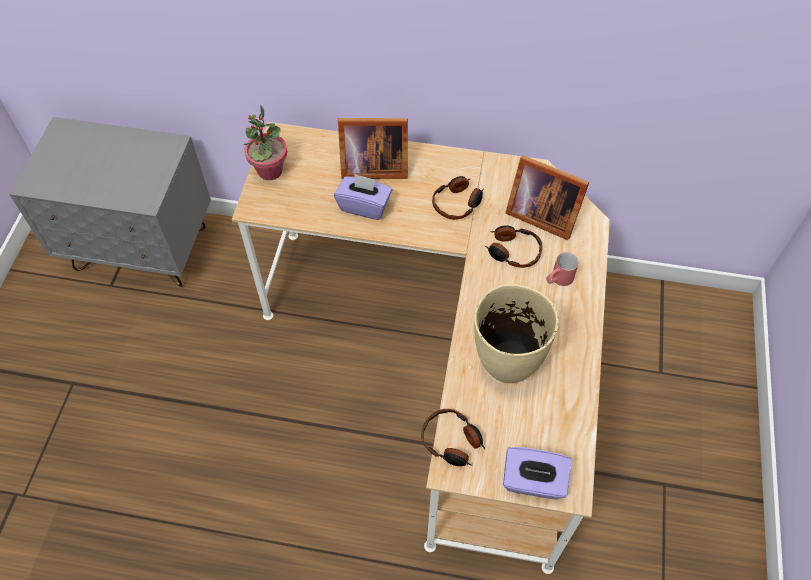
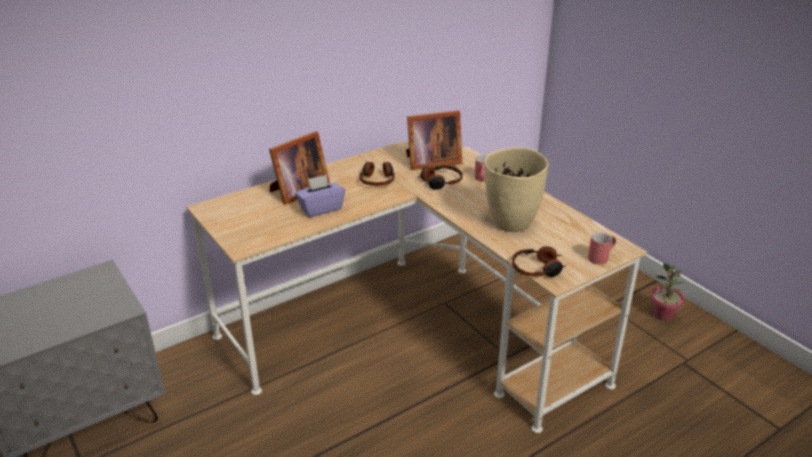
camera: 45 degrees left, 25 degrees down
potted plant [244,105,287,180] -> potted plant moved to [651,263,684,321]
purple tissue box [503,447,572,500] -> red mug [588,232,616,265]

